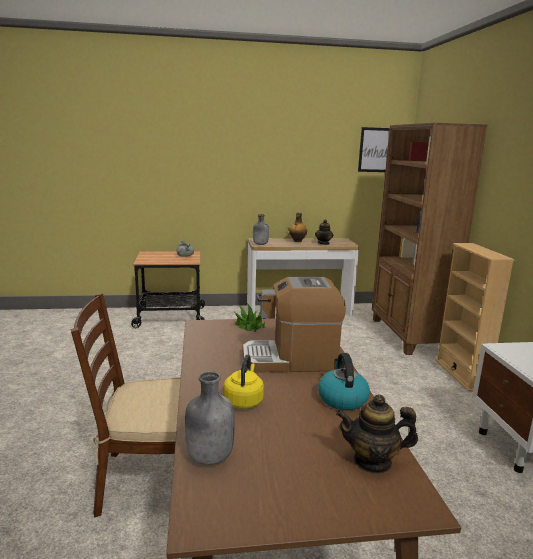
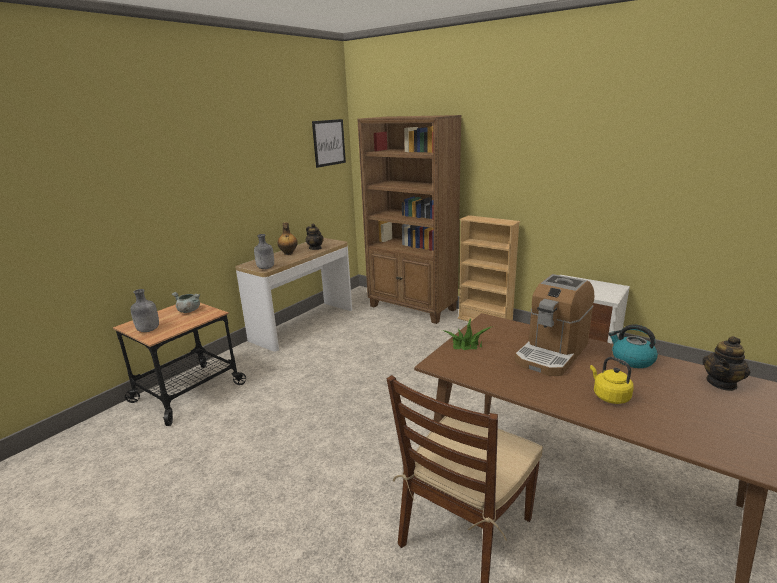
camera: 45 degrees left, 5 degrees up
grey bottle [185,371,235,465] -> grey bottle moved to [131,289,159,332]

